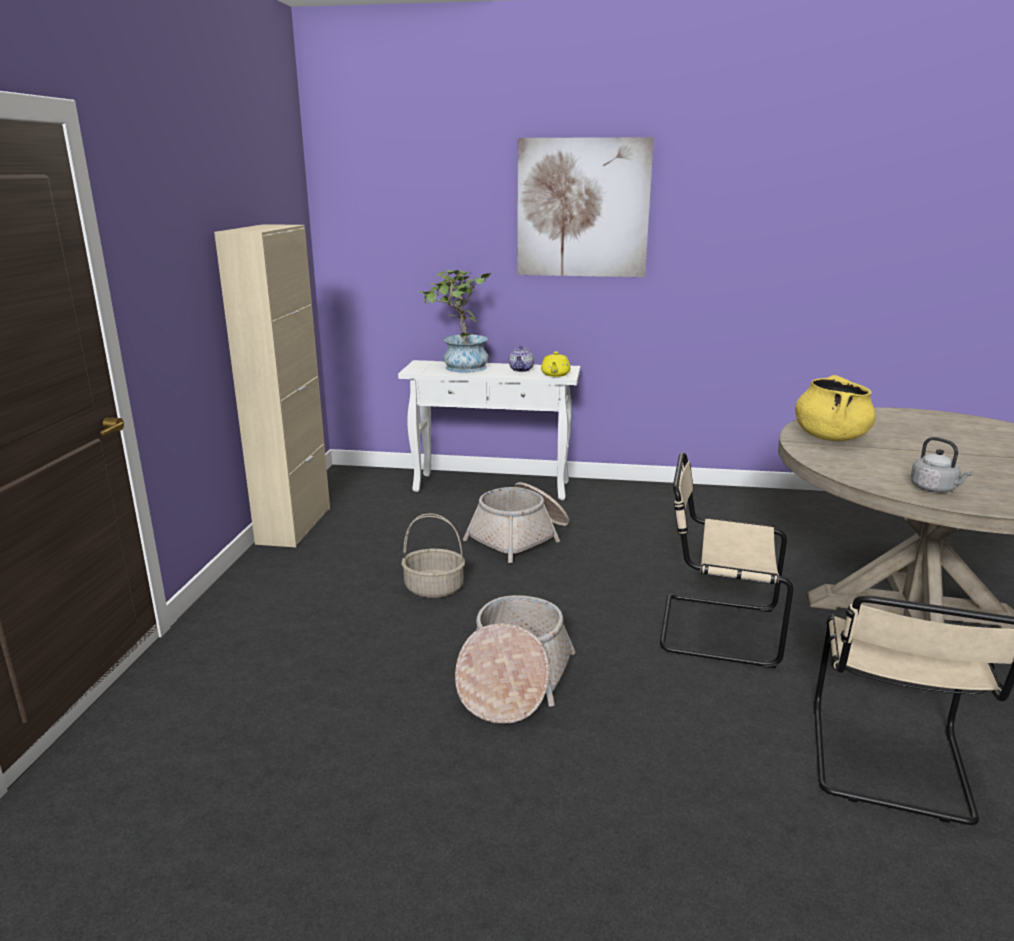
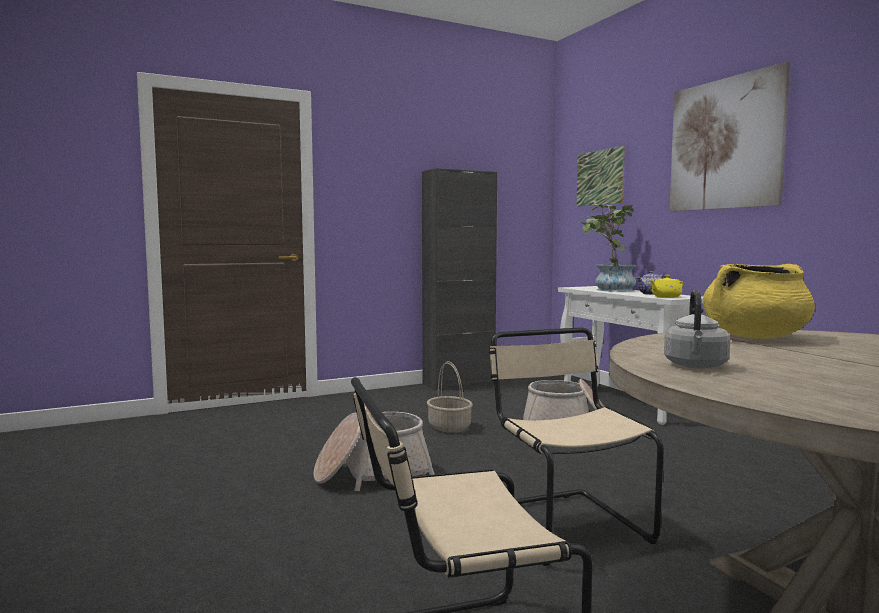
camera: 55 degrees right, 15 degrees down
beige cabinet [214,224,330,547] -> black cabinet [422,168,497,390]
none -> picture [577,146,625,207]

